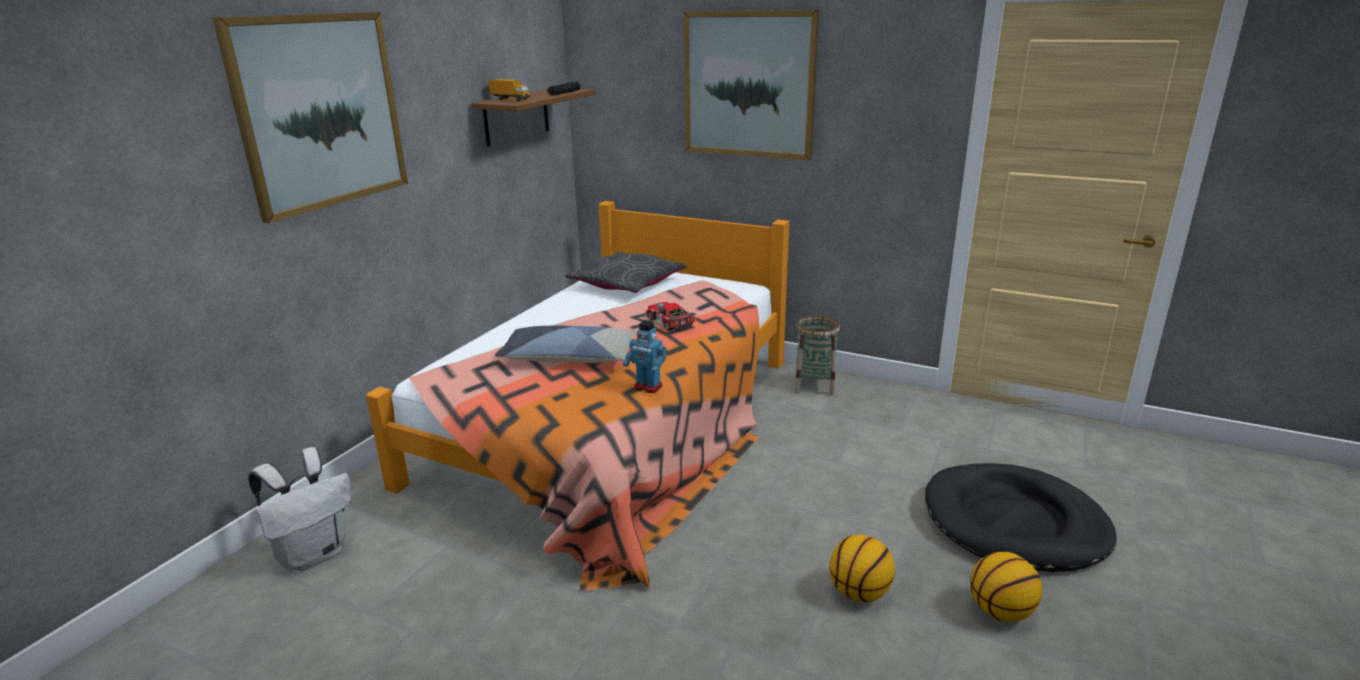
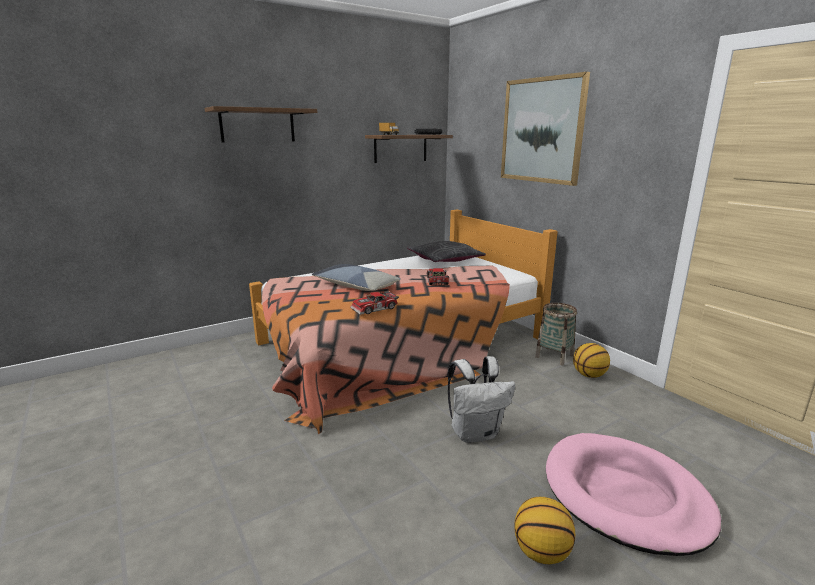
camera: 30 degrees right, 5 degrees down
picture [212,12,408,223] -> brown shelf [205,106,317,142]
white backpack [248,447,351,571] -> white backpack moved to [448,356,515,443]
toy robot [623,320,666,393] -> toy car [350,291,399,315]
basketball [829,535,895,603] -> basketball moved to [573,343,610,378]
black dog bed [925,463,1117,572] -> pink dog bed [546,433,721,556]

